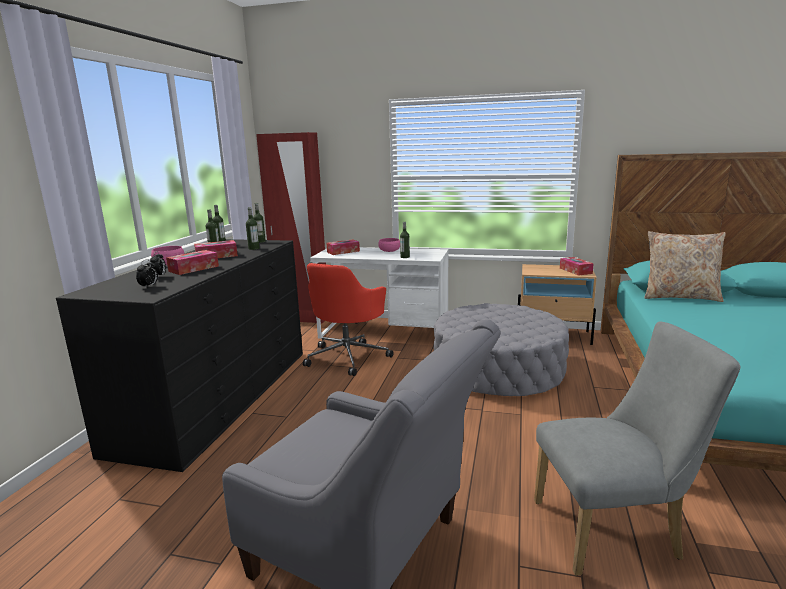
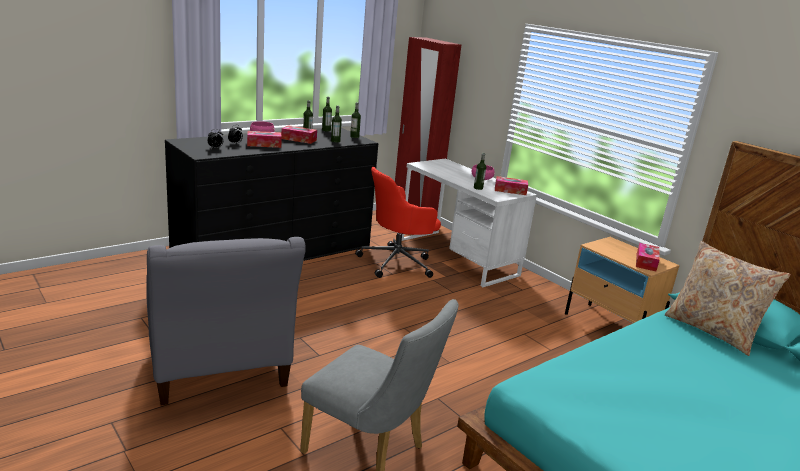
camera: 35 degrees right, 5 degrees up
tissue box [326,239,360,255] -> tissue box moved to [495,176,528,195]
grey ottoman [434,303,569,396] -> none

